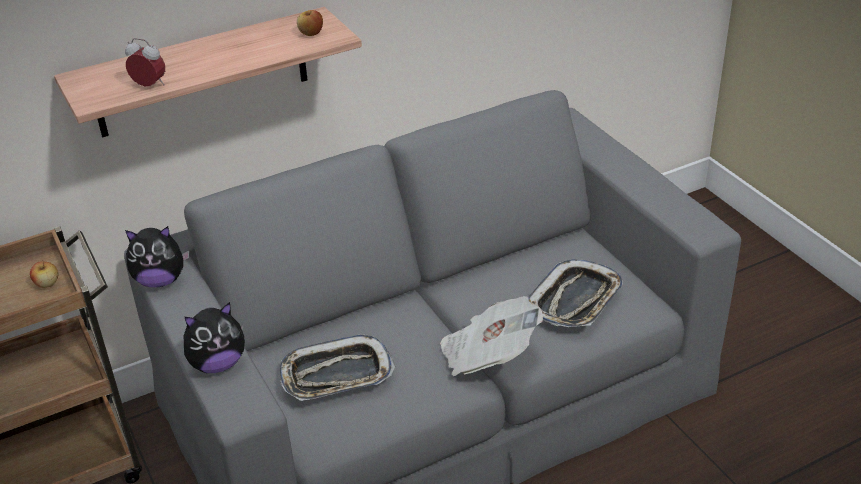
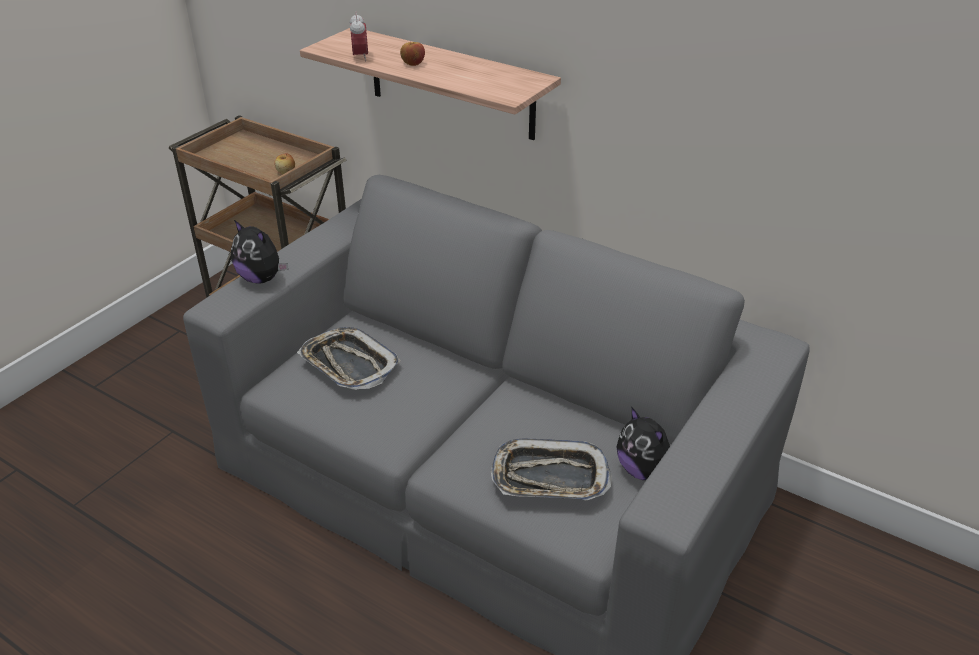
camera: 60 degrees right, 0 degrees up
plush toy [125,226,189,287] -> plush toy moved to [617,407,670,480]
apple [297,10,323,36] -> apple moved to [400,42,425,66]
newspaper [440,296,543,376] -> none

